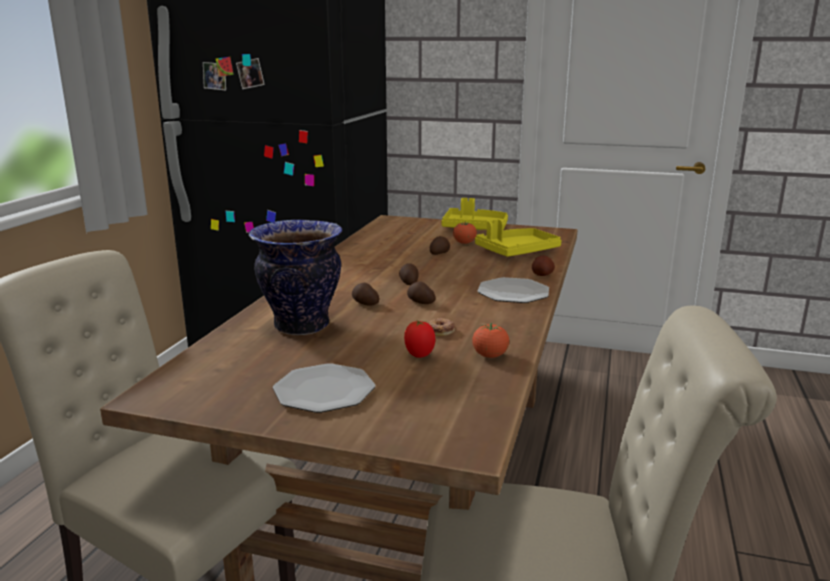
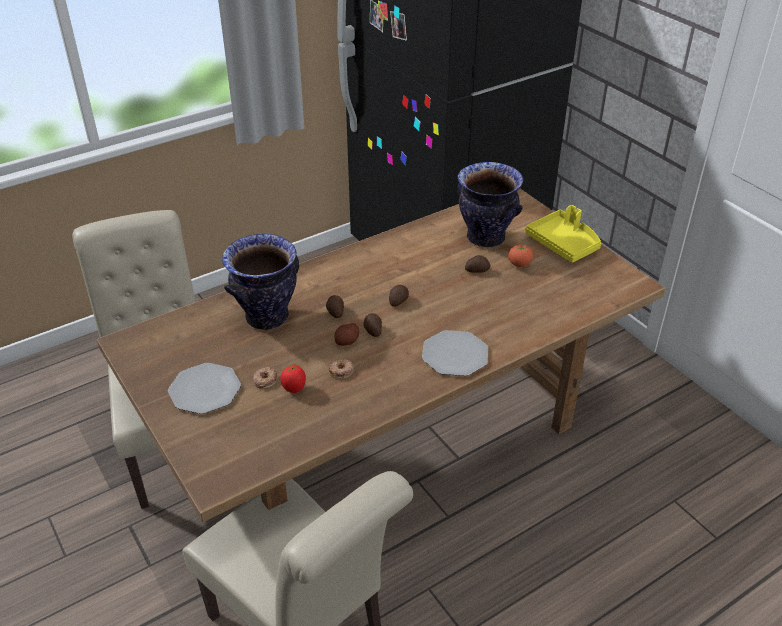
camera: 40 degrees right, 20 degrees up
tomato [472,323,509,358] -> none
yellow tray [475,219,561,257] -> none
potato [532,255,555,276] -> potato moved to [334,323,359,346]
none -> donut [253,367,277,389]
none -> vase [457,162,524,247]

